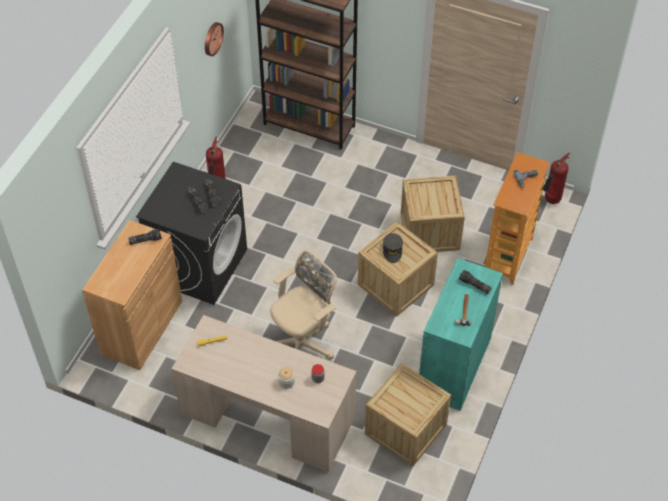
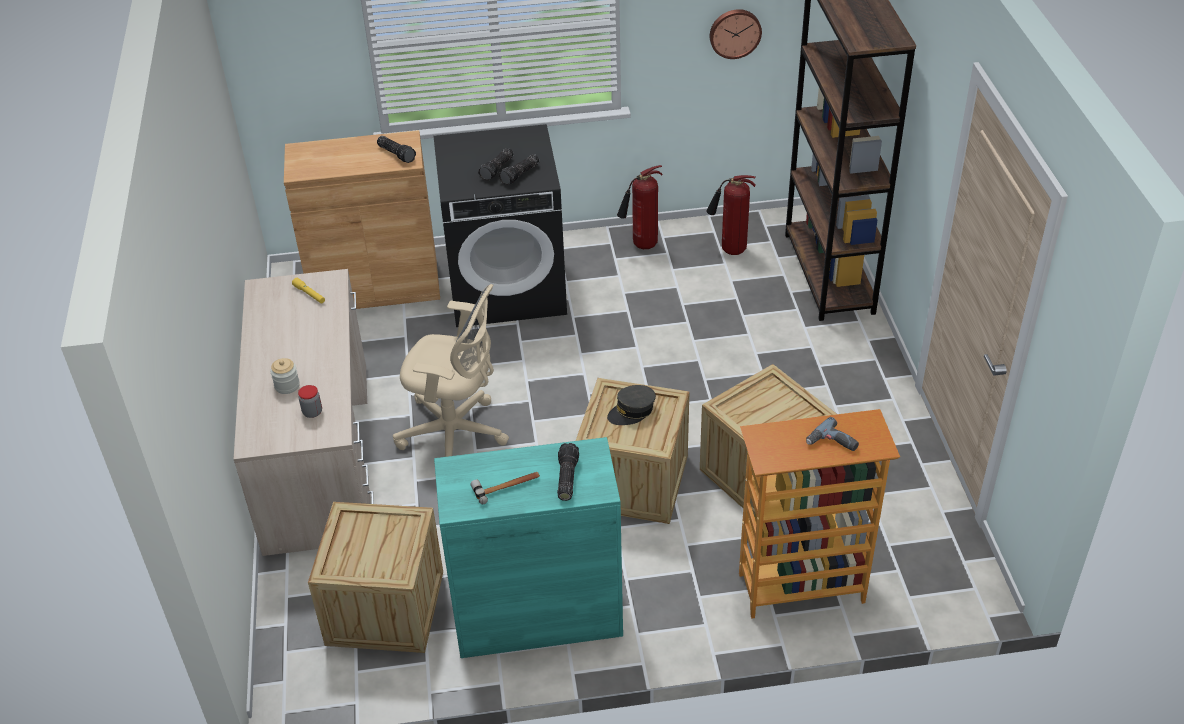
camera: 60 degrees right, 10 degrees down
fire extinguisher [543,153,570,204] -> fire extinguisher moved to [707,175,756,255]

